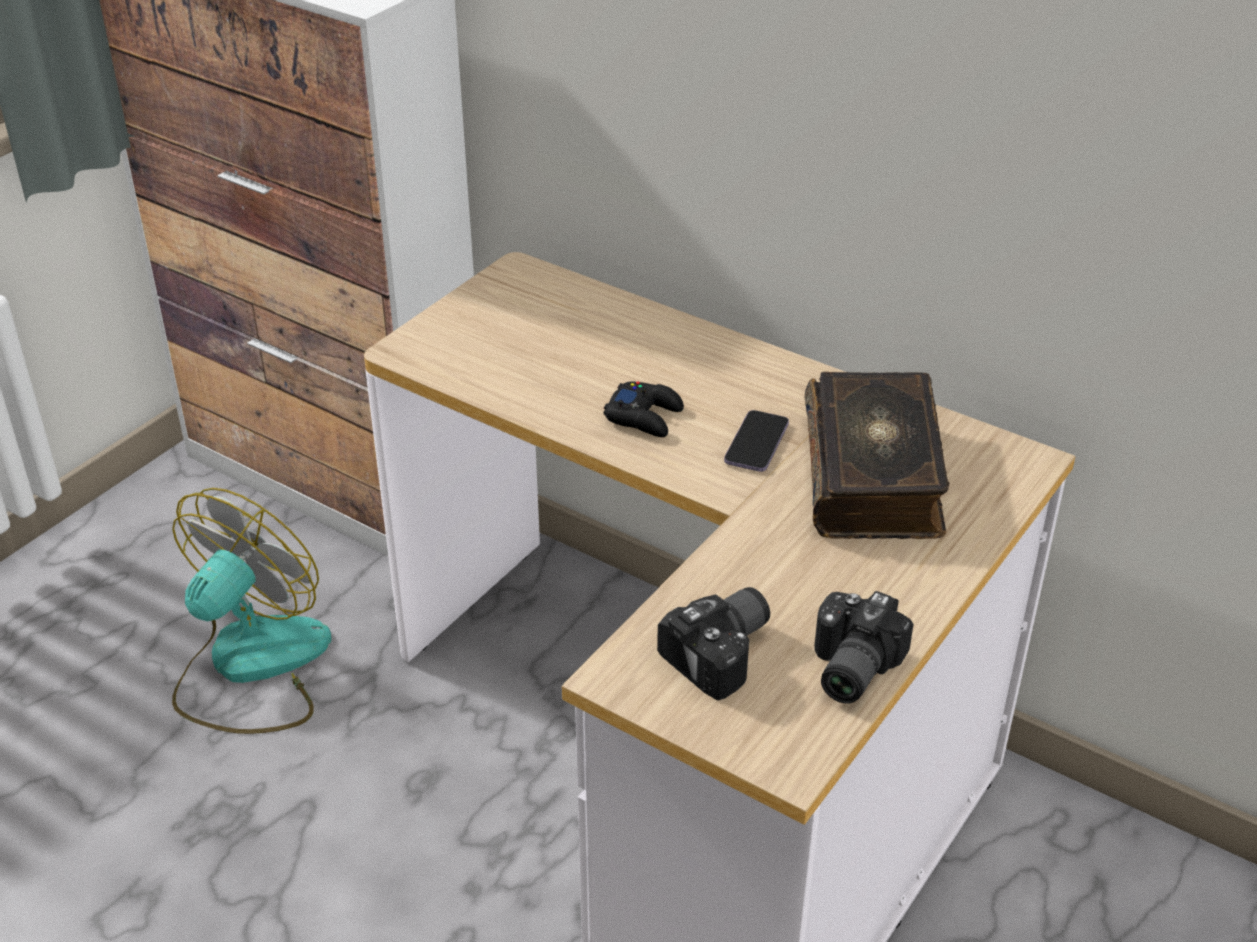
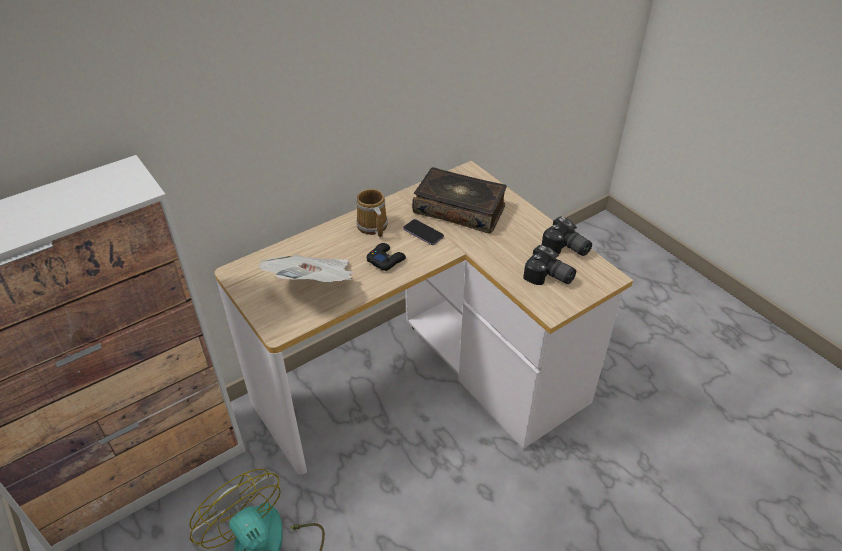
camera: 70 degrees left, 5 degrees up
camera [657,587,770,700] -> camera turned 150 degrees clockwise [523,245,576,285]
none -> newspaper [259,255,353,282]
none -> mug [356,189,388,237]

